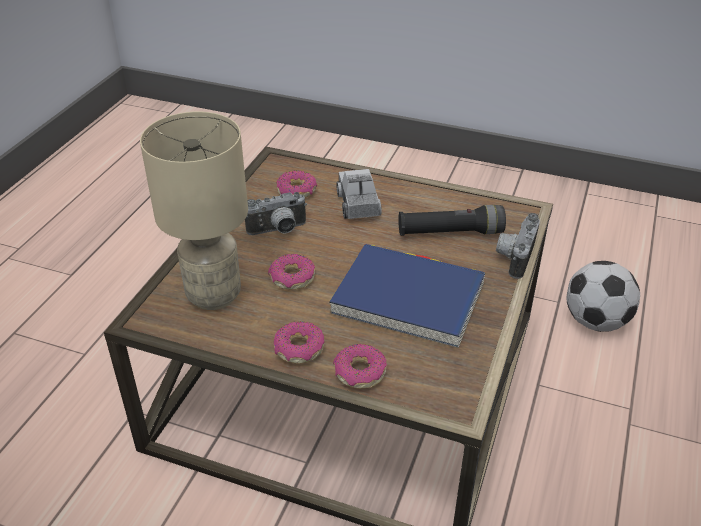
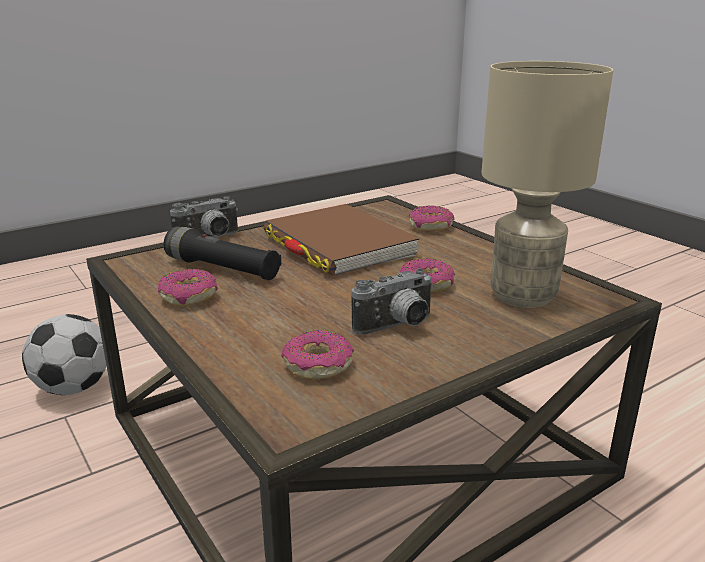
camera: 145 degrees left, 15 degrees down
camera [245,192,307,235] -> camera turned 135 degrees clockwise [352,268,434,335]
donut [274,321,324,364] -> donut moved to [158,269,218,307]
blue book [329,244,485,348] -> brown book [264,204,420,276]
toy truck [336,169,382,219] -> none

